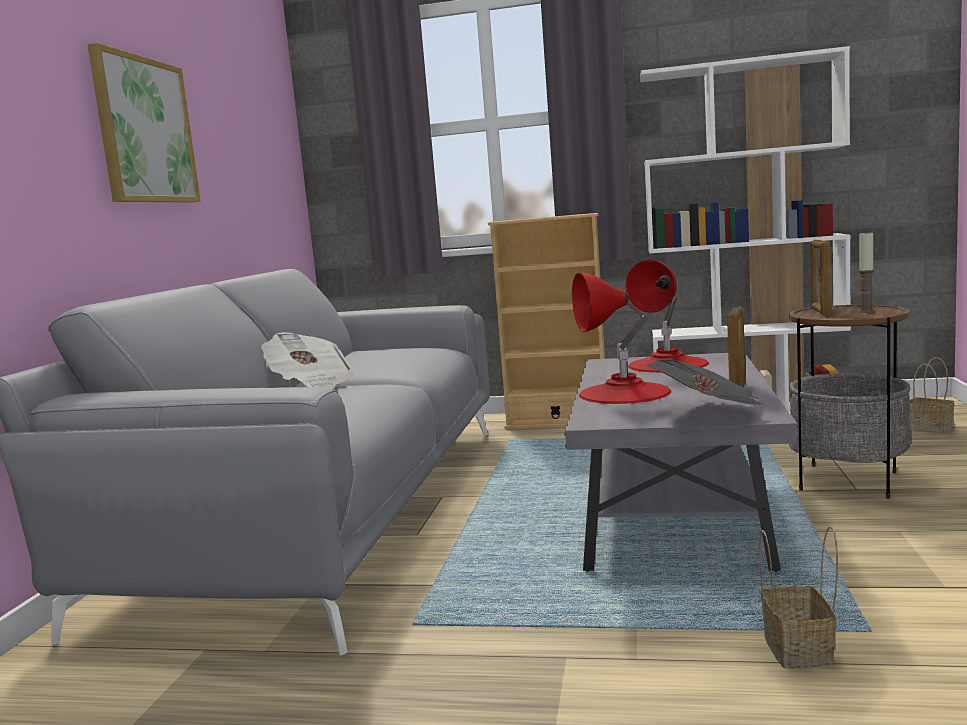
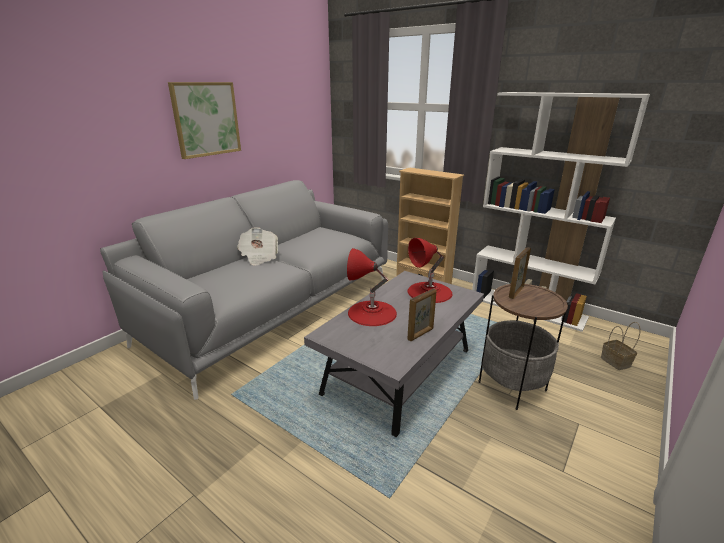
camera: 25 degrees right, 15 degrees up
newspaper [647,359,763,405] -> none
basket [760,526,838,668] -> none
candle [858,231,874,313] -> none

